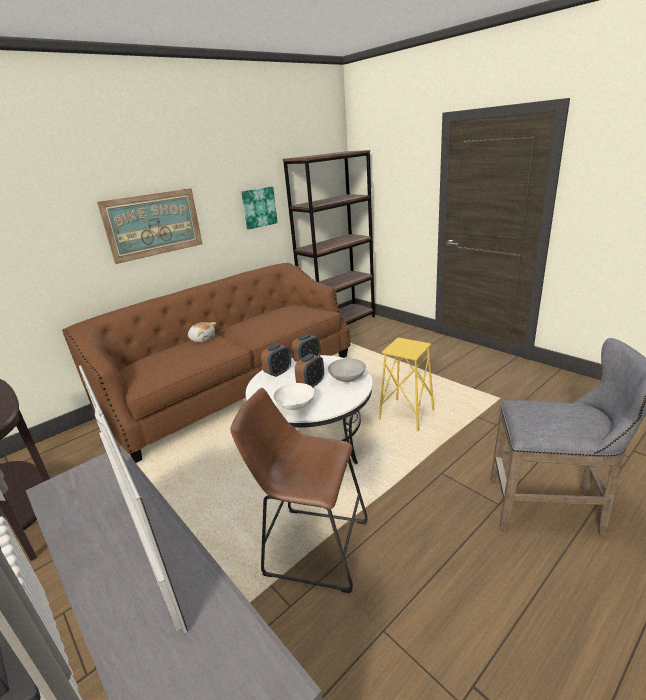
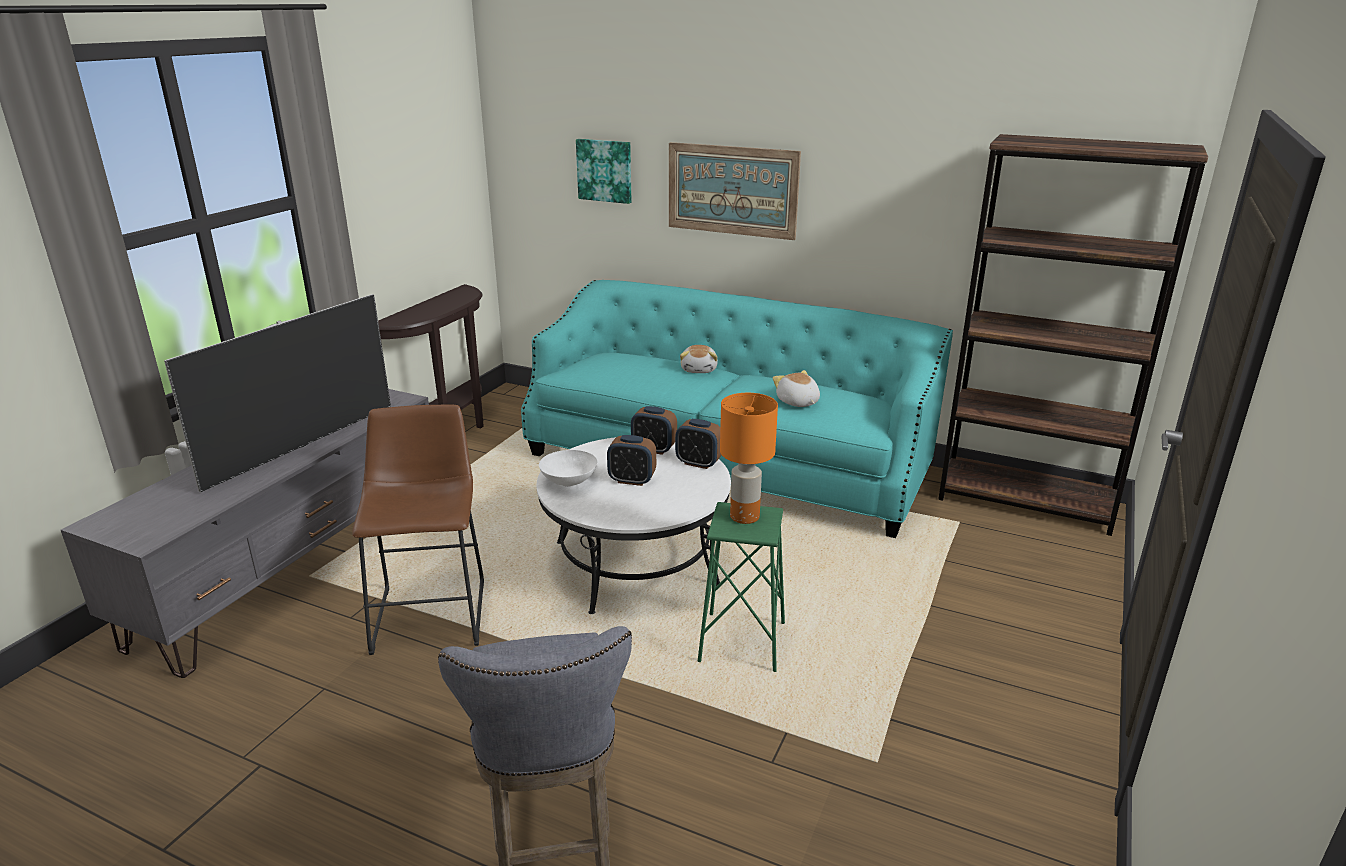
camera: 65 degrees right, 0 degrees up
brown sofa [62,263,351,463] -> turquoise sofa [521,280,953,538]
picture [241,187,278,229] -> picture moved to [576,139,631,204]
grey bowl [328,358,366,382] -> none
yellow stool [379,338,434,432] -> green stool [698,502,785,672]
none -> orange table lamp [720,393,778,524]
none -> plush toy [773,370,820,407]

